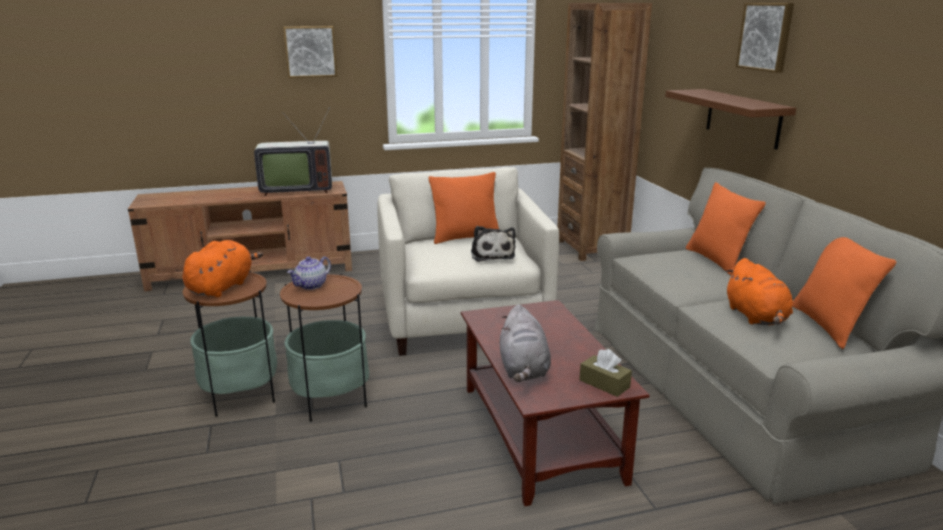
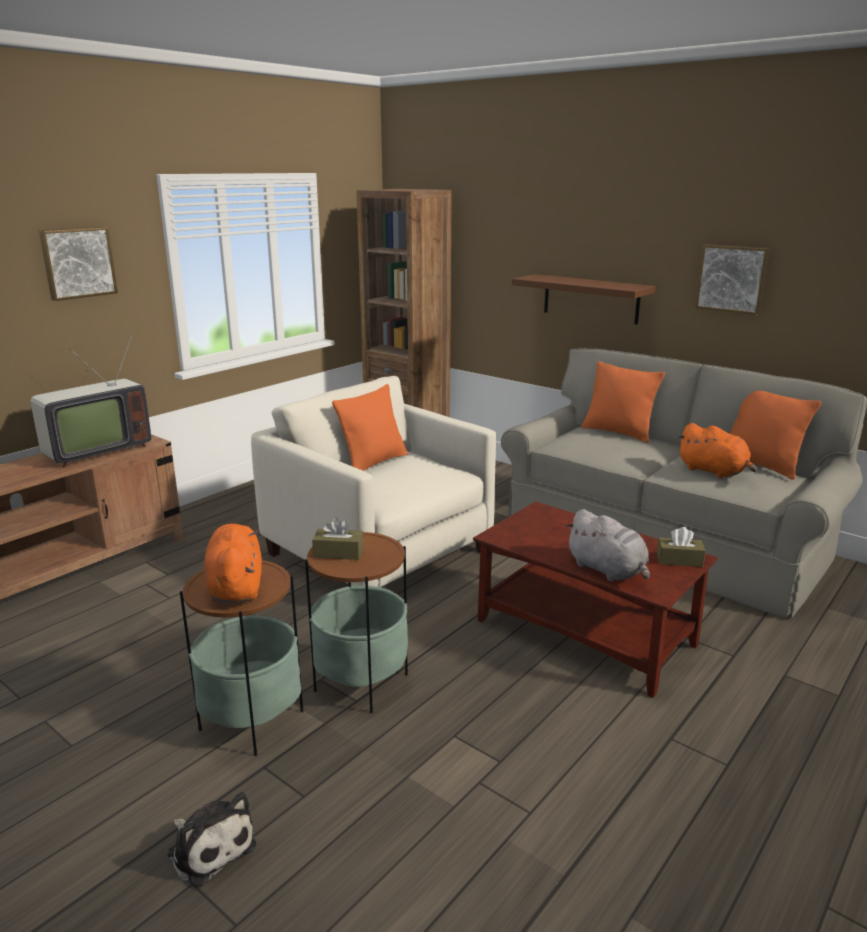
camera: 35 degrees left, 0 degrees up
teapot [287,256,331,290] -> brown tissue box [312,518,364,560]
plush toy [471,226,516,262] -> plush toy moved to [168,792,256,888]
picture [736,3,794,73] -> picture moved to [695,244,770,315]

